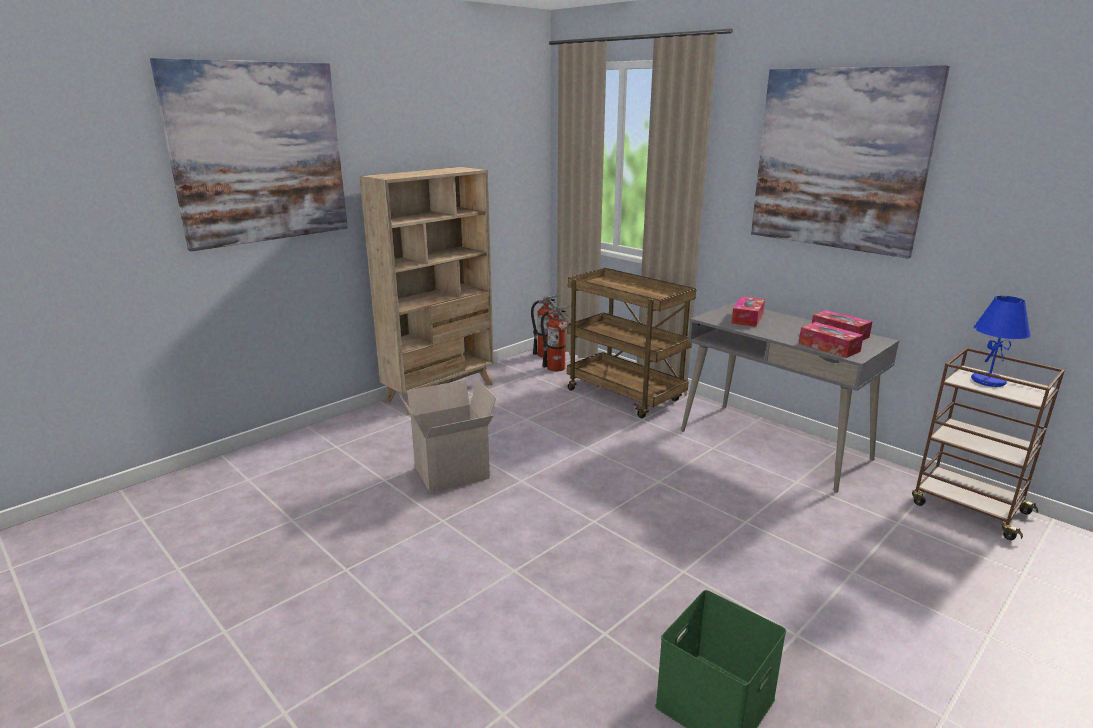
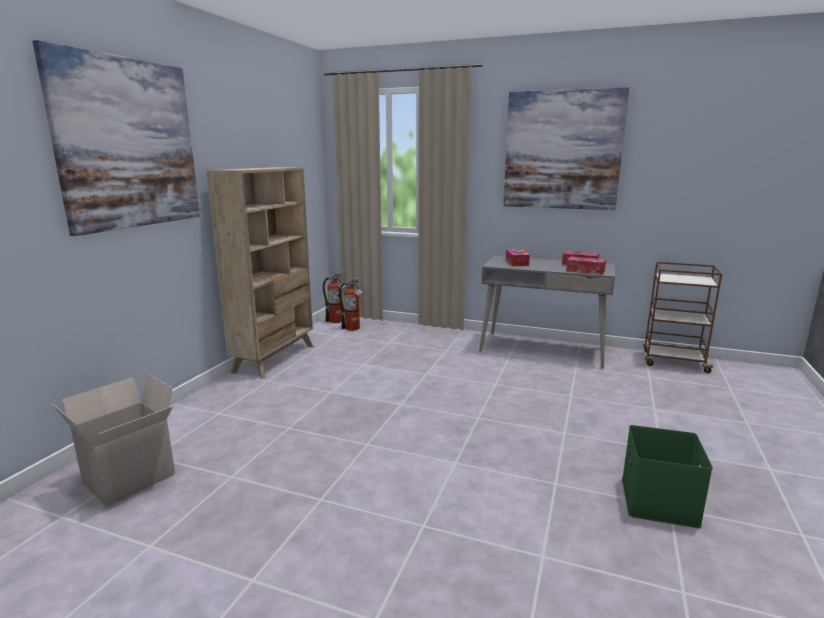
camera: 25 degrees left, 5 degrees down
cardboard box [399,379,496,493] -> cardboard box moved to [52,374,175,507]
brown cart [567,268,696,418] -> none
blue table lamp [971,296,1031,387] -> none

